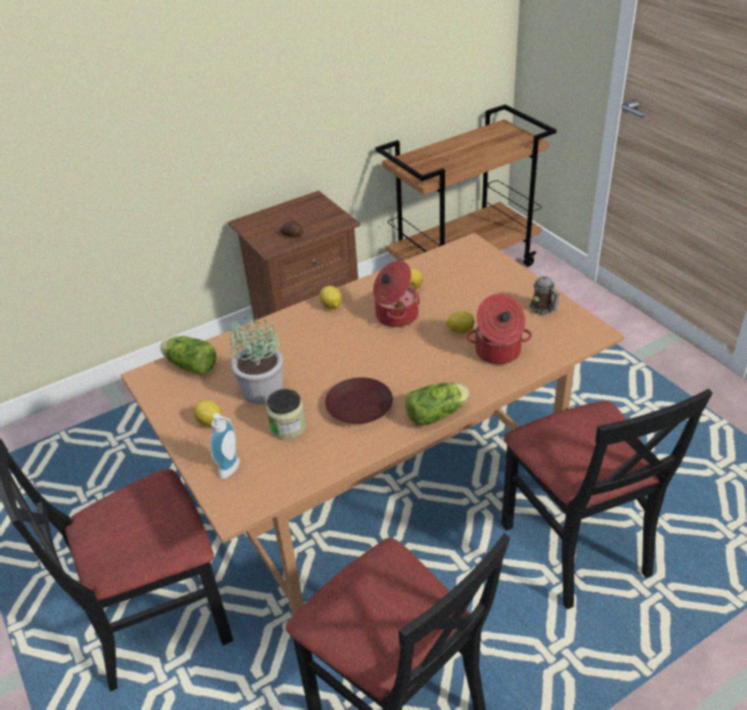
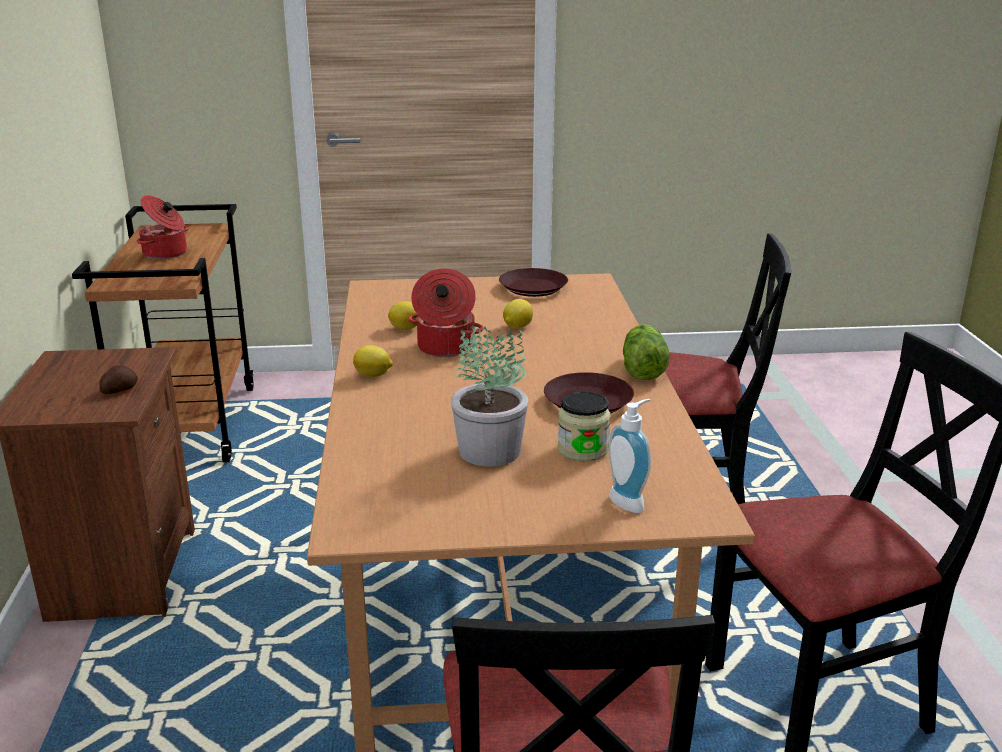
camera: 65 degrees left, 15 degrees down
lettuce [160,336,216,375] -> none
lemon [193,400,222,427] -> none
cooking pot [466,294,532,364] -> cooking pot moved to [137,195,188,259]
mug [529,276,560,315] -> brown plate [499,268,568,297]

